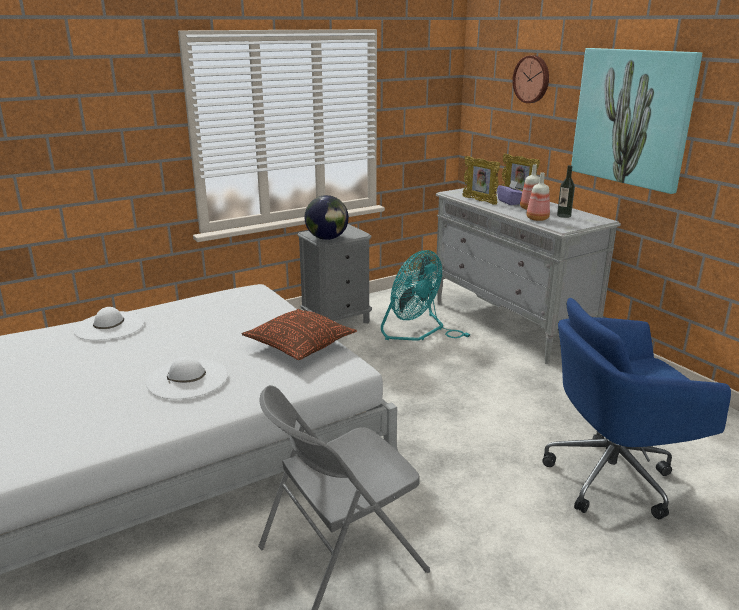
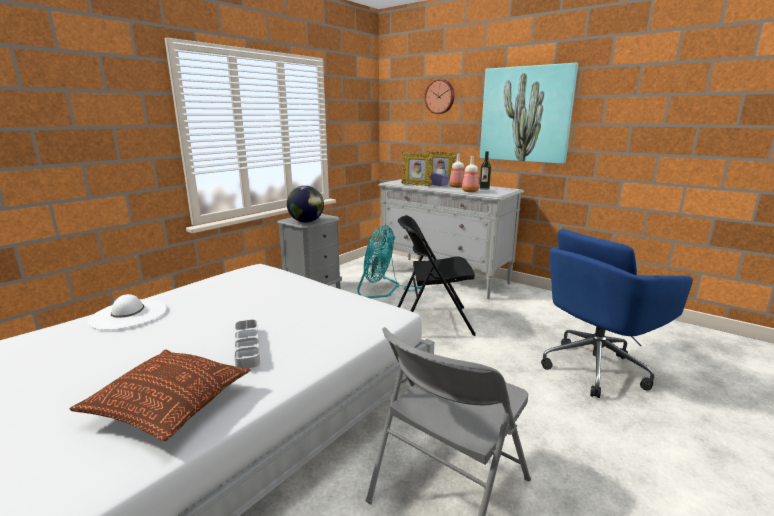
camera: 20 degrees left, 5 degrees down
white hat [146,357,228,399] -> grey tray [234,320,260,368]
brown pillow [242,309,357,360] -> brown pillow moved to [70,350,251,442]
none -> black chair [397,216,476,336]

